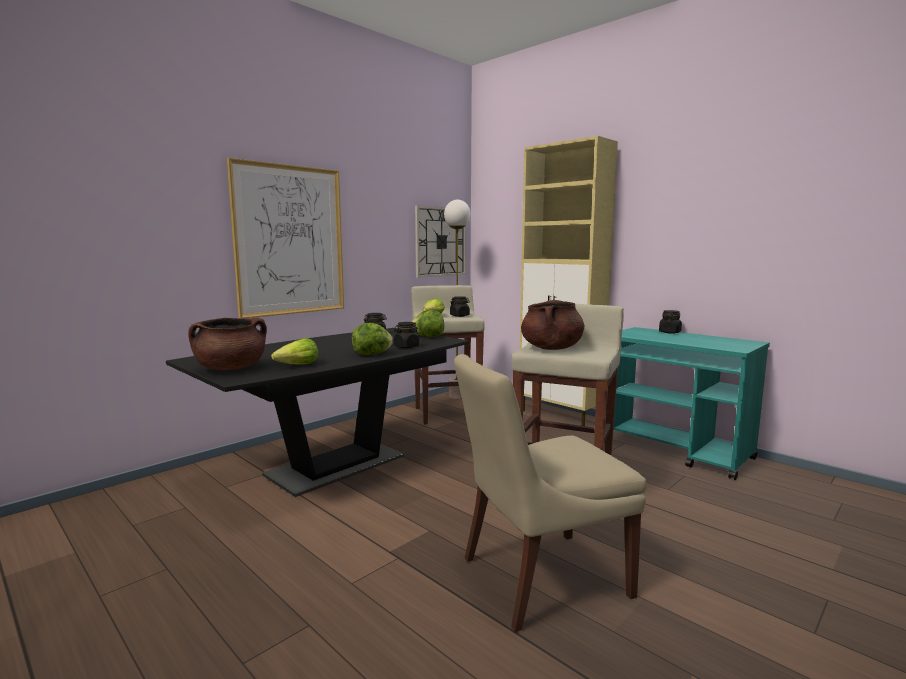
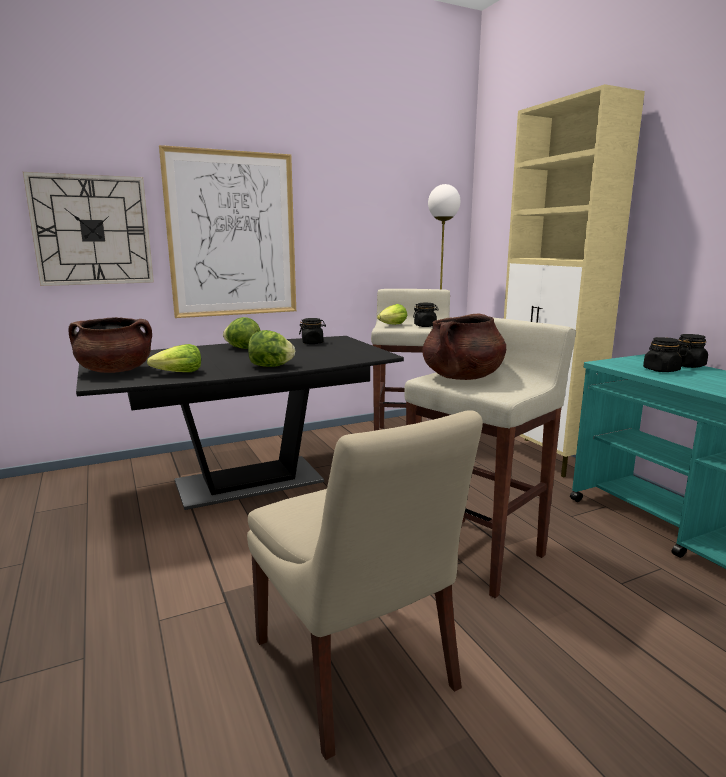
camera: 20 degrees right, 5 degrees up
black jar [394,322,419,348] -> black jar moved to [643,337,682,372]
lettuce [411,310,444,337] -> lettuce moved to [223,317,261,349]
wall clock [415,205,466,278] -> wall clock moved to [23,172,154,286]
beige chair [454,354,646,632] -> beige chair turned 120 degrees counterclockwise [247,410,483,760]

